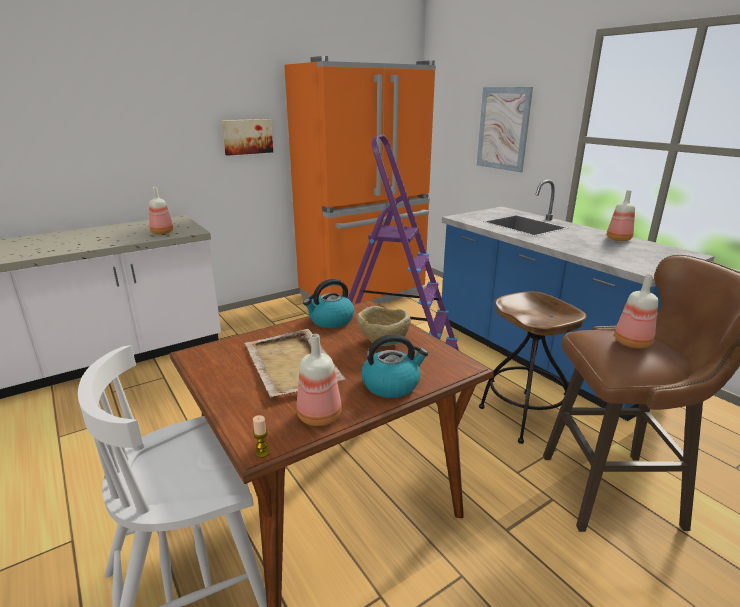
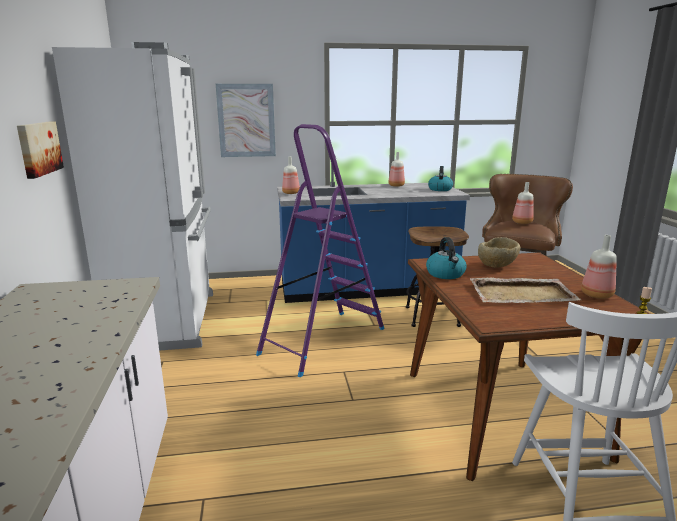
camera: 65 degrees left, 5 degrees down
bottle [149,187,173,234] -> bottle moved to [282,157,300,194]
orange fridge [284,56,436,304] -> white fridge [52,42,213,351]
kettle [361,334,428,398] -> kettle moved to [428,166,453,191]

